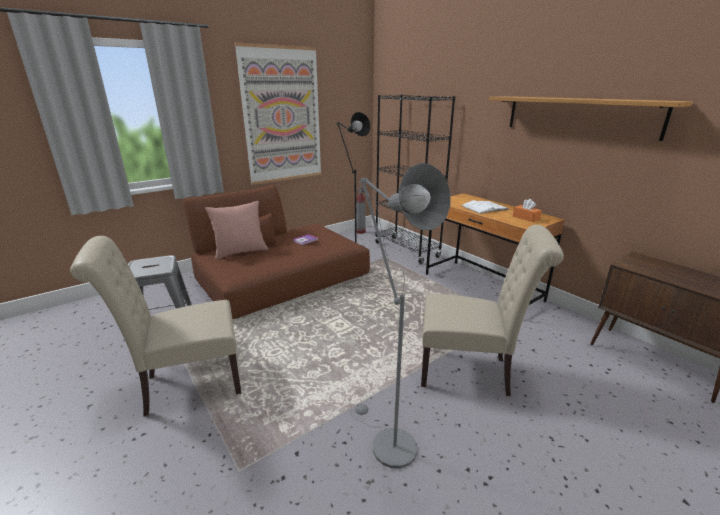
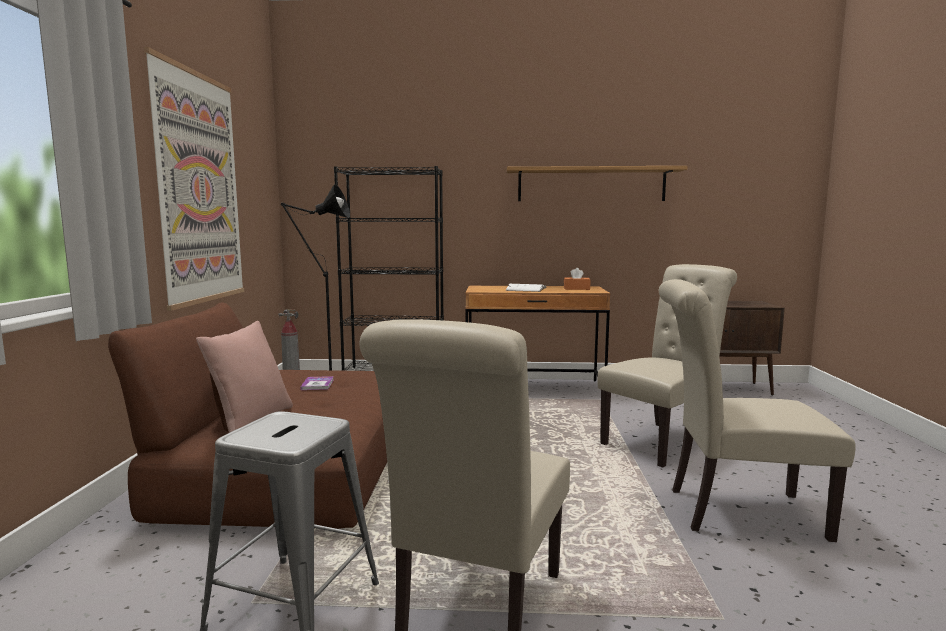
camera: 50 degrees left, 15 degrees down
grey floor lamp [351,163,451,468] -> beige chair [659,279,856,542]

